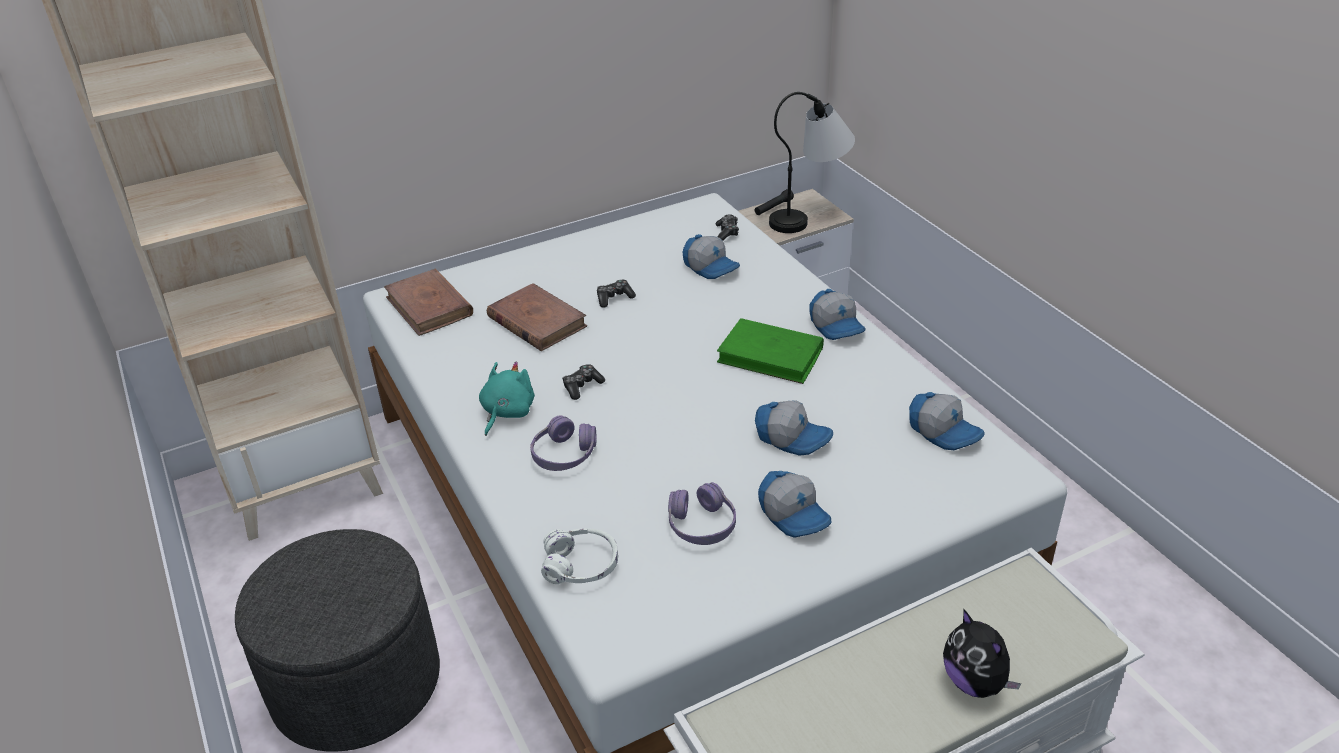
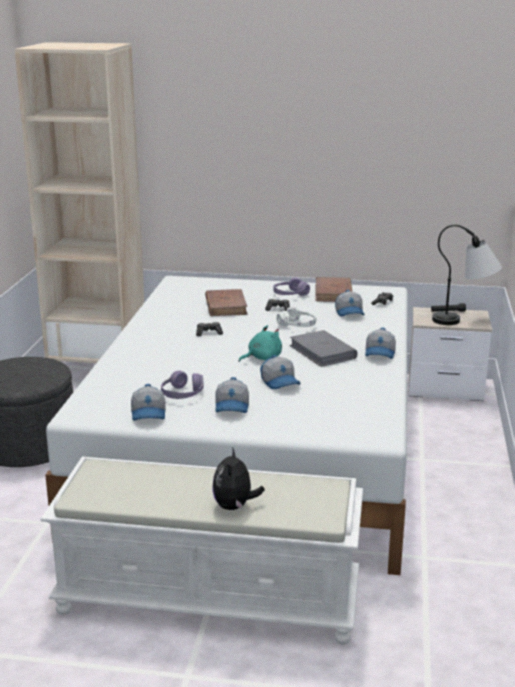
camera: 35 degrees right, 15 degrees down
brown book [384,269,473,336] -> brown book moved to [316,277,352,302]
turquoise plush toy [479,361,535,436] -> turquoise plush toy moved to [239,325,282,362]
purple headphones [530,415,596,471] -> purple headphones moved to [273,278,310,296]
white headphones [541,528,618,584] -> white headphones moved to [276,306,316,327]
green book [717,318,824,384] -> grey book [290,330,357,367]
cap [909,392,985,450] -> cap moved to [131,384,166,421]

